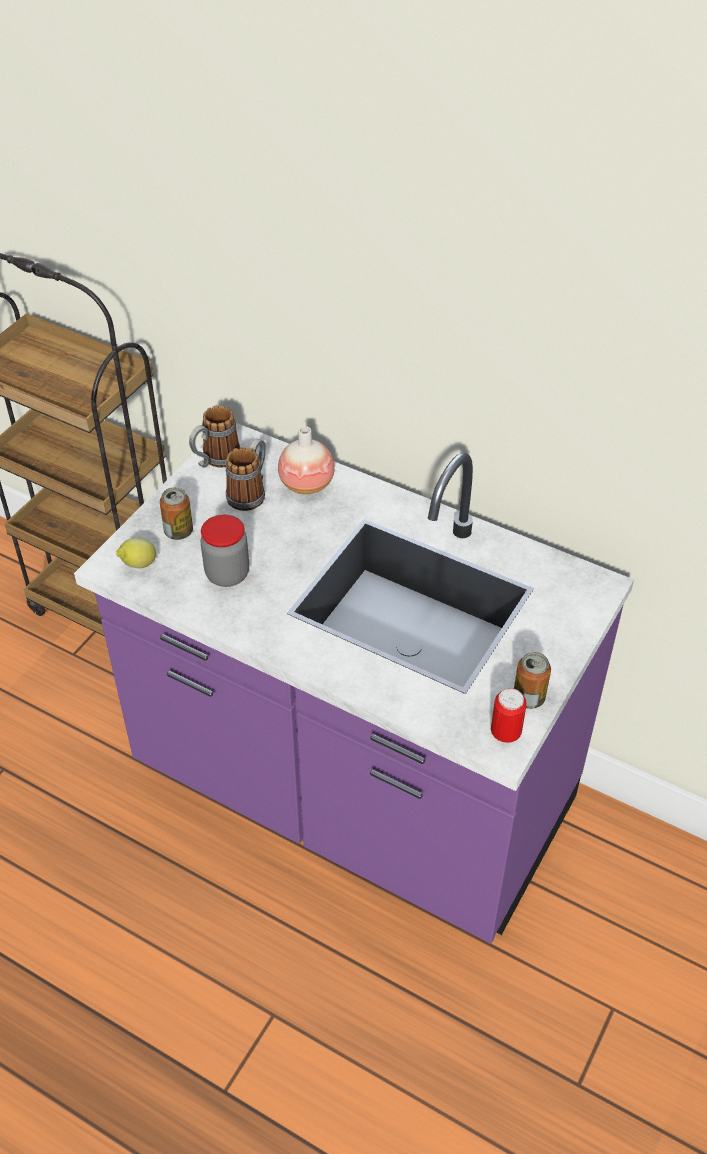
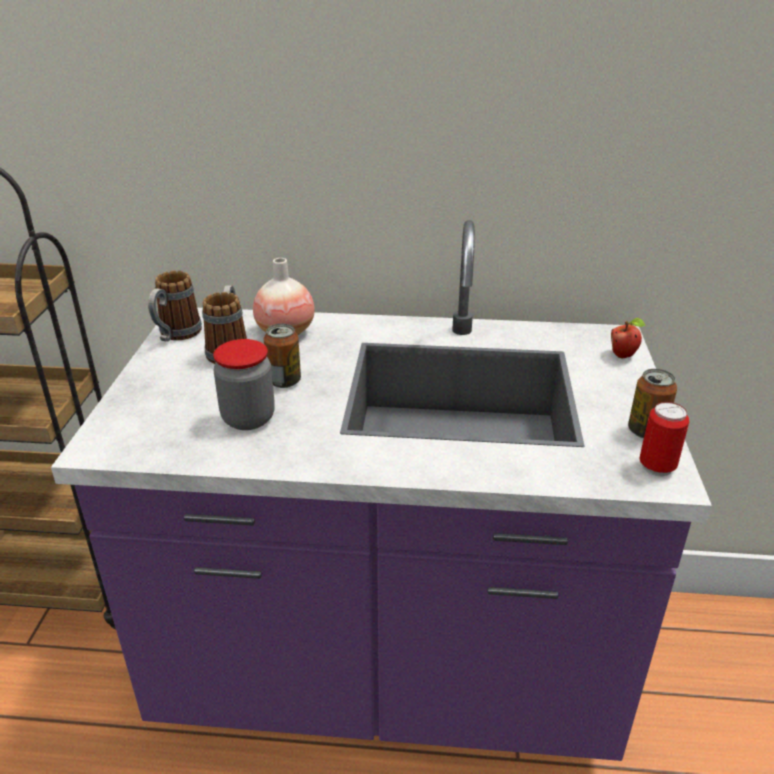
camera: 25 degrees left, 15 degrees down
lemon [116,537,156,568] -> none
can [160,487,193,540] -> can moved to [264,324,301,388]
none -> apple [611,318,646,358]

